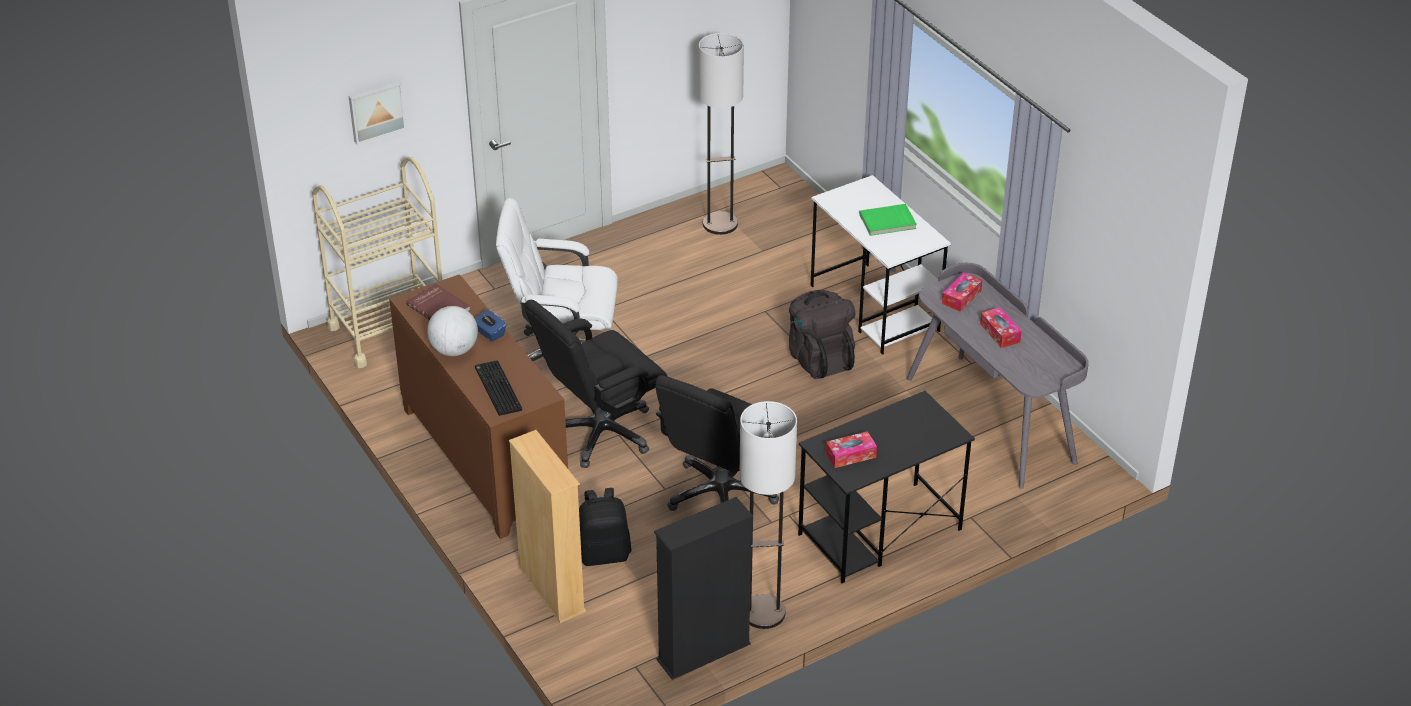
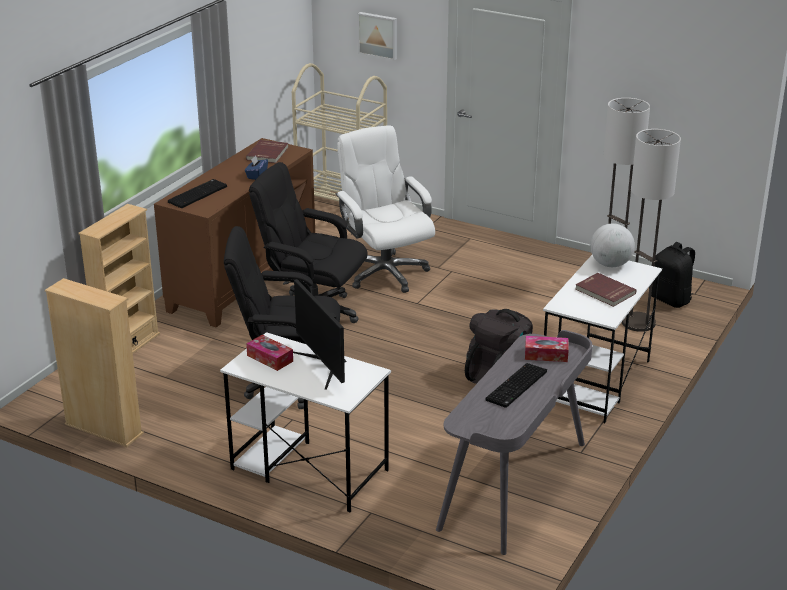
camera: 60 degrees right, 10 degrees down
globe [427,306,478,356] -> globe moved to [590,223,635,267]
black backpack [579,488,632,566] -> black backpack moved to [651,242,695,308]
black bookcase [654,497,753,680] -> beige bookcase [45,278,144,447]
floor lamp [739,401,797,629] -> floor lamp moved to [622,129,681,332]
black desk [798,391,975,583] -> white desk [220,332,391,513]
green book [859,204,917,236] -> red book [575,273,636,307]
tissue box [980,307,1022,348] -> keyboard [485,363,547,408]
none -> monitor [293,279,347,390]

